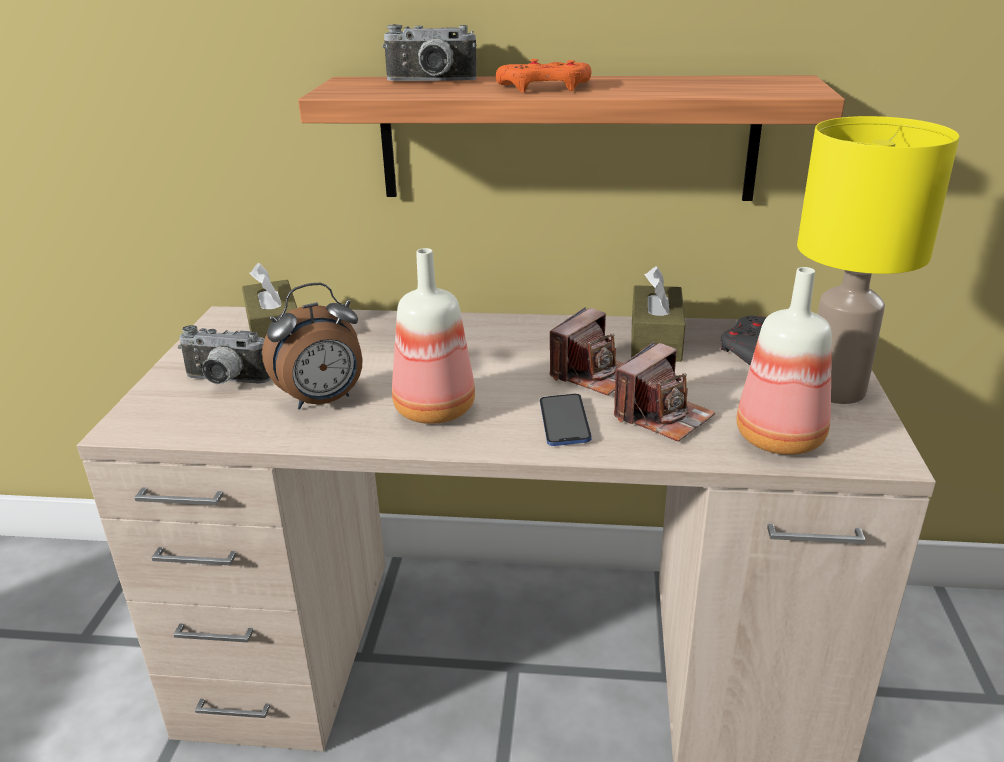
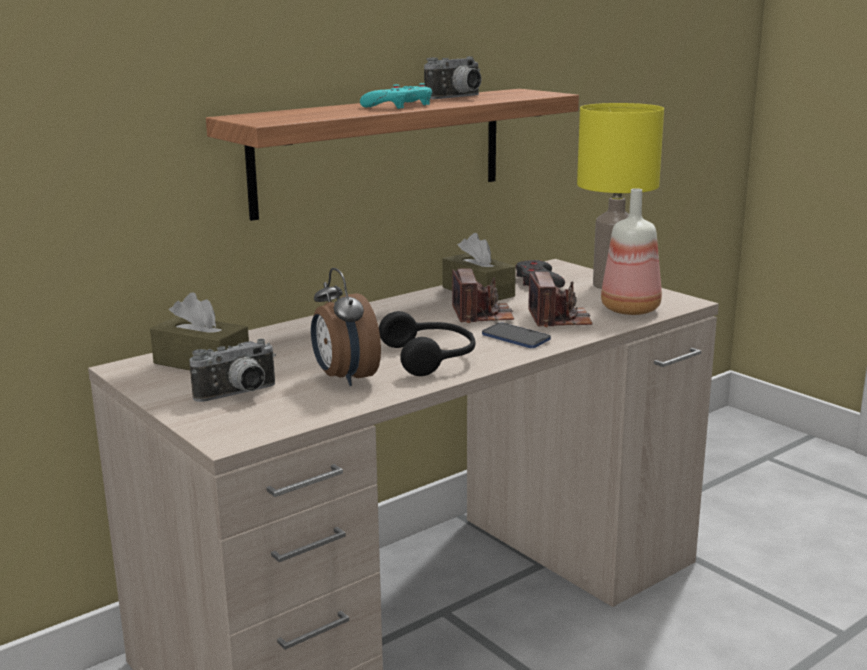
camera: 45 degrees left, 10 degrees down
alarm clock [262,283,362,409] -> alarm clock turned 135 degrees clockwise [311,268,381,386]
camera [382,24,477,81] -> camera moved to [424,56,482,99]
bottle [392,248,475,424] -> black headphones [379,311,475,376]
orange game controller [496,59,591,92] -> turquoise game controller [360,83,432,109]

